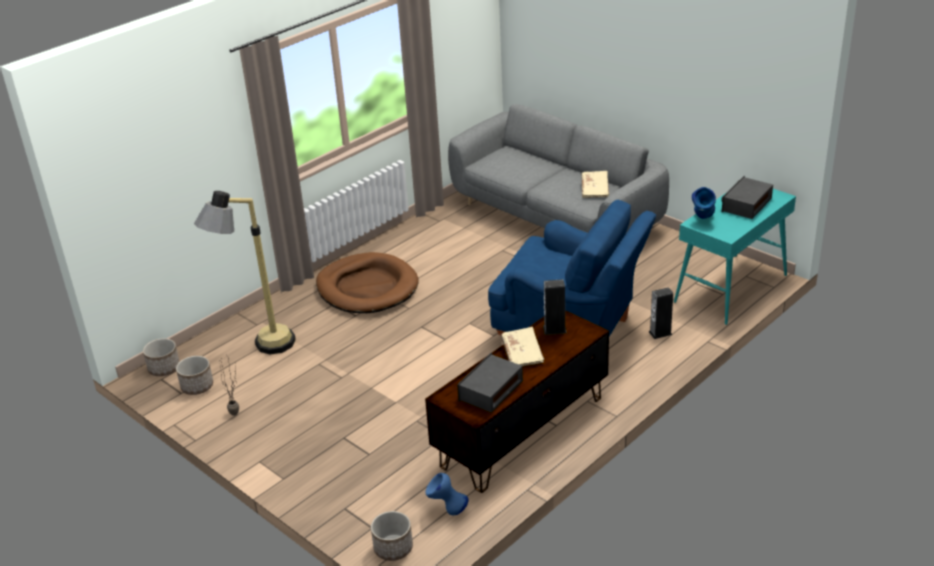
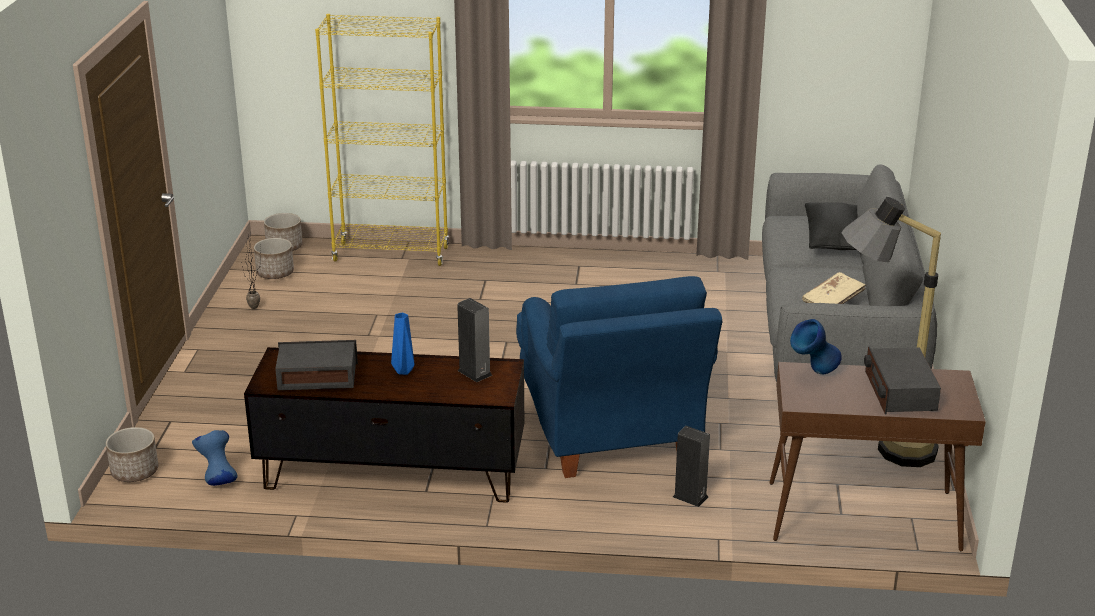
camera: 50 degrees right, 5 degrees down
floor lamp [194,191,296,355] -> floor lamp moved to [841,197,941,467]
brown dog bed [316,252,419,313] -> none
beige book [501,327,544,366] -> blue vase [391,312,415,375]
turquoise console table [674,189,796,325] -> brown console table [769,362,986,551]
radio [721,176,773,219] -> radio turned 90 degrees counterclockwise [864,346,941,414]
none -> yellow bookcase [315,14,449,266]
none -> black pillow [805,202,858,250]

